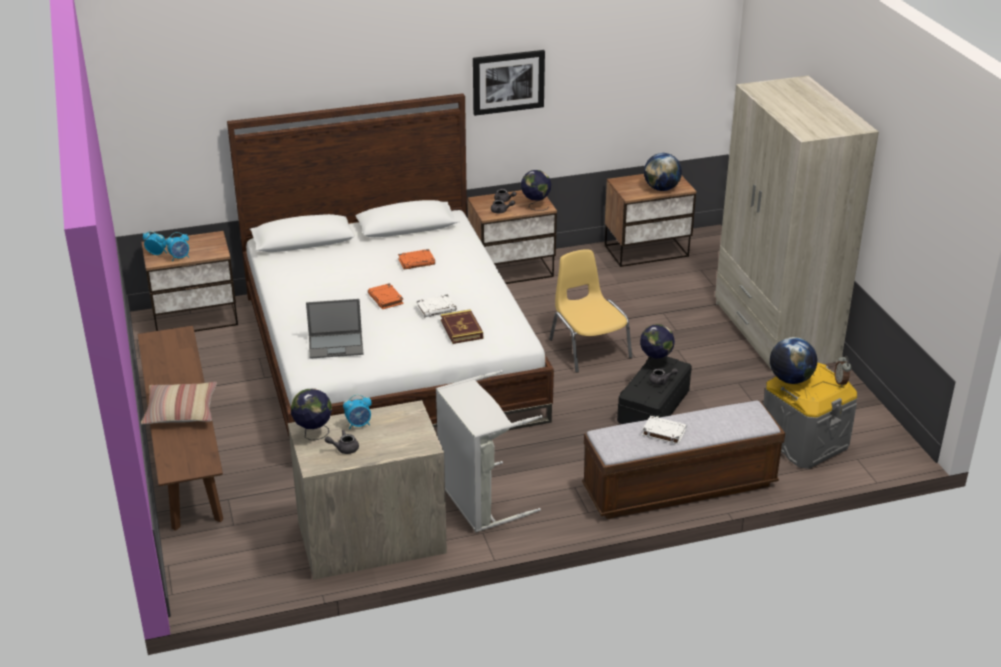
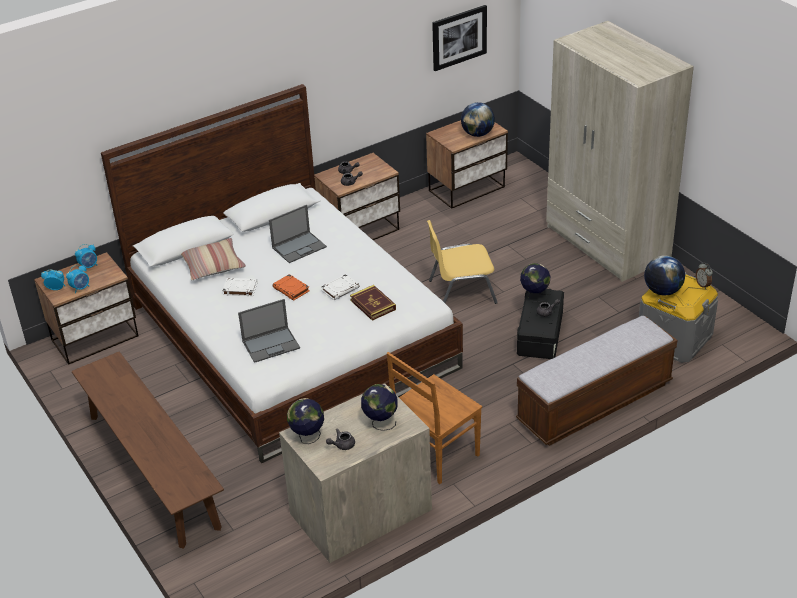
camera: 15 degrees left, 5 degrees up
pillow [141,382,217,424] -> pillow moved to [181,238,246,280]
alarm clock [343,394,372,429] -> alarm clock moved to [75,244,98,268]
orange book [398,249,435,269] -> laptop [269,205,327,263]
grey laundry basket [436,370,543,533] -> brown chair [387,352,482,484]
picture [473,50,545,116] -> picture moved to [432,5,487,71]
globe [521,170,551,211] -> globe moved to [361,384,398,431]
yellow chair [549,249,632,373] -> yellow chair turned 60 degrees counterclockwise [427,220,498,304]
white book [642,416,687,444] -> white book moved to [222,278,257,296]

